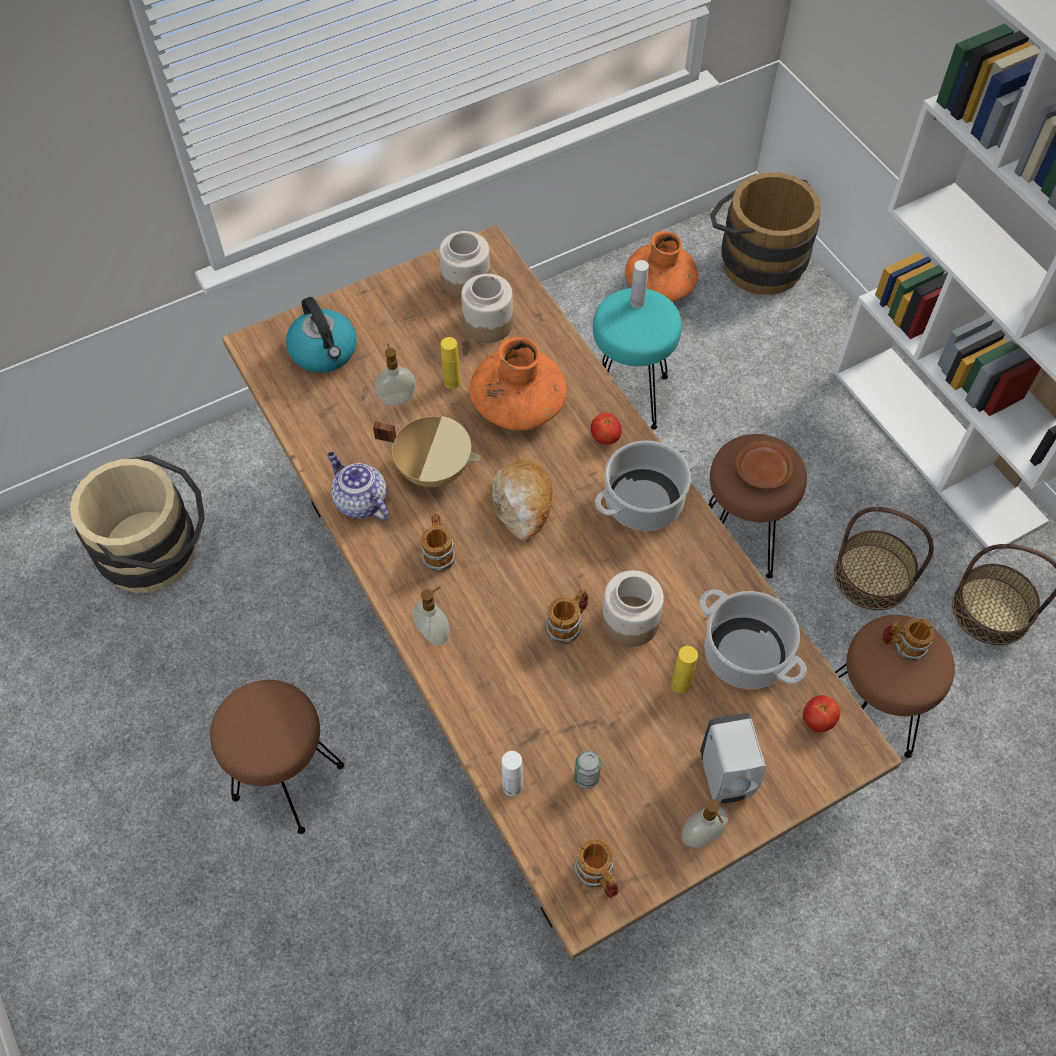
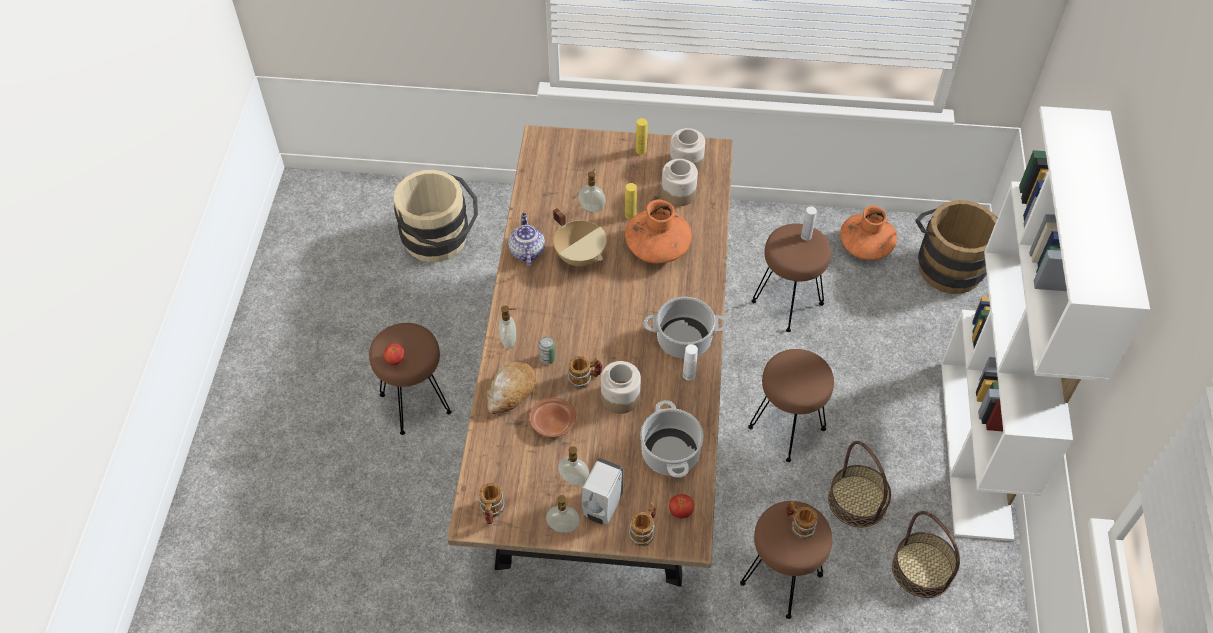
camera: 35 degrees right, 5 degrees down
kettle [286,297,357,373] -> none
mug [421,511,456,573] -> mug moved to [628,503,656,547]
bread [492,460,553,541] -> bread moved to [487,362,536,414]
white bottle [502,751,523,796] -> white bottle moved to [683,344,698,380]
can [574,751,601,789] -> can moved to [539,337,555,364]
tomato [591,413,622,444] -> tomato moved to [383,344,404,365]
turquoise stool [593,288,682,429] -> brown stool [751,223,831,332]
yellow bottle [671,646,698,694] -> yellow bottle moved to [636,118,647,154]
brown plate [736,441,793,489] -> brown plate moved to [529,398,576,437]
none -> soap dispenser [558,446,589,486]

